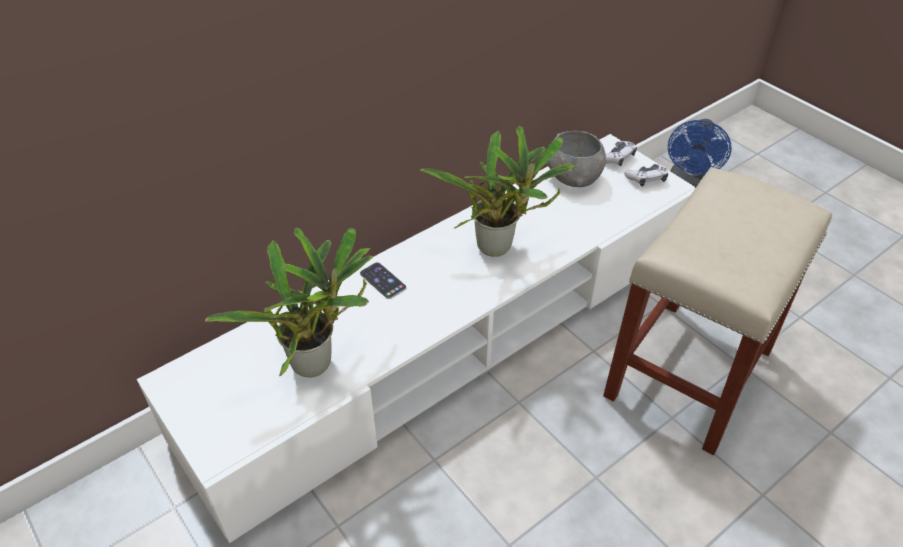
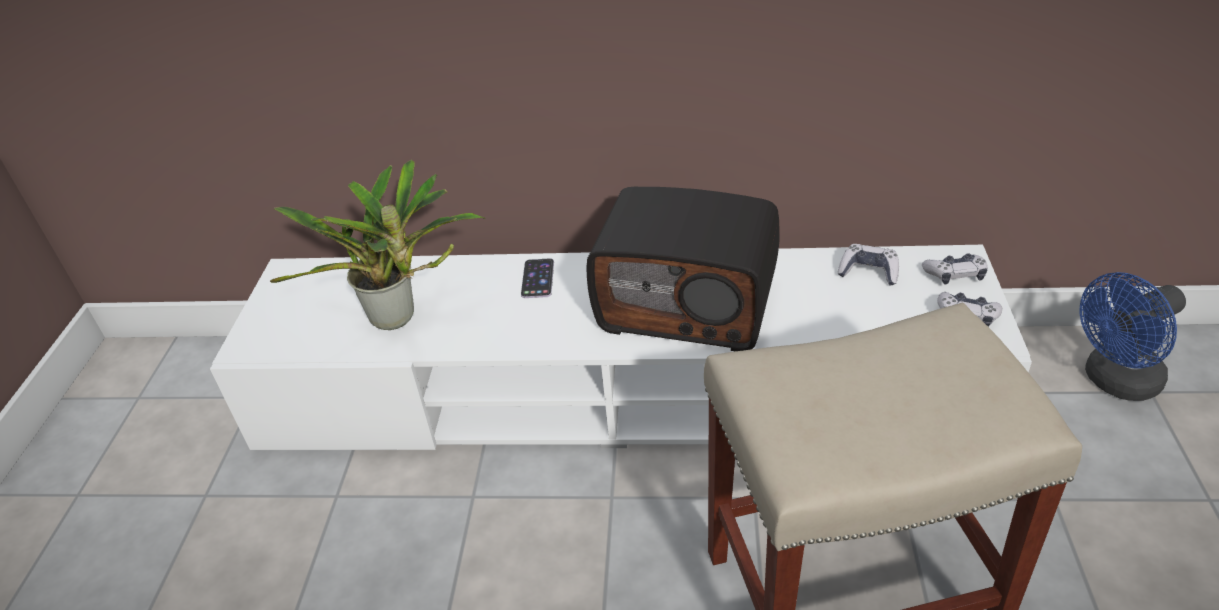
camera: 45 degrees right, 5 degrees down
potted plant [420,126,577,257] -> radio [586,187,780,351]
grey bowl [545,131,606,187] -> game controller [838,244,899,286]

